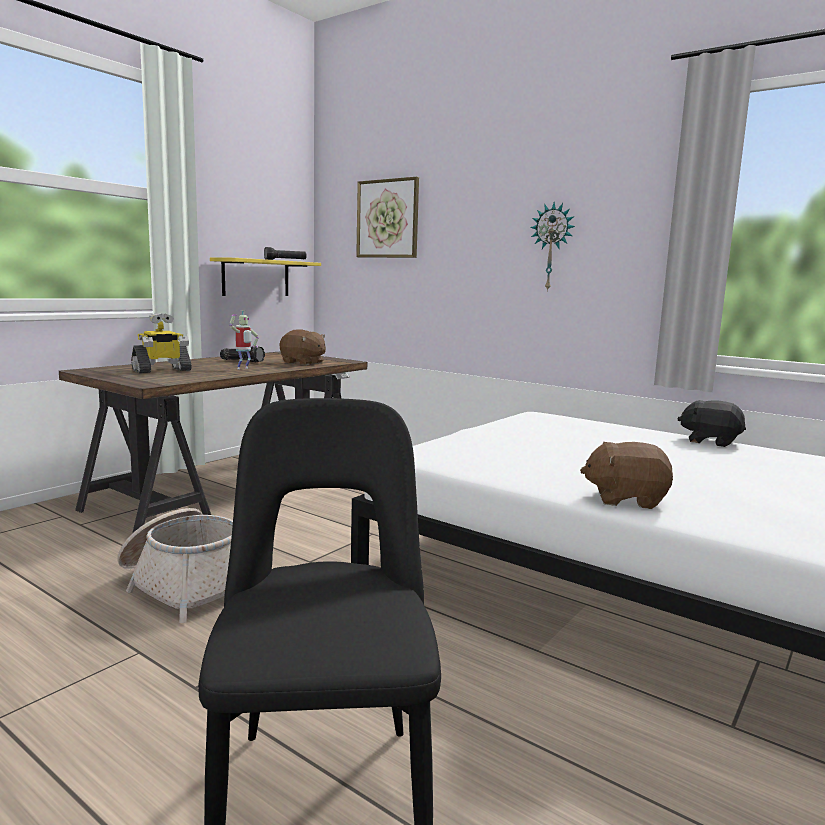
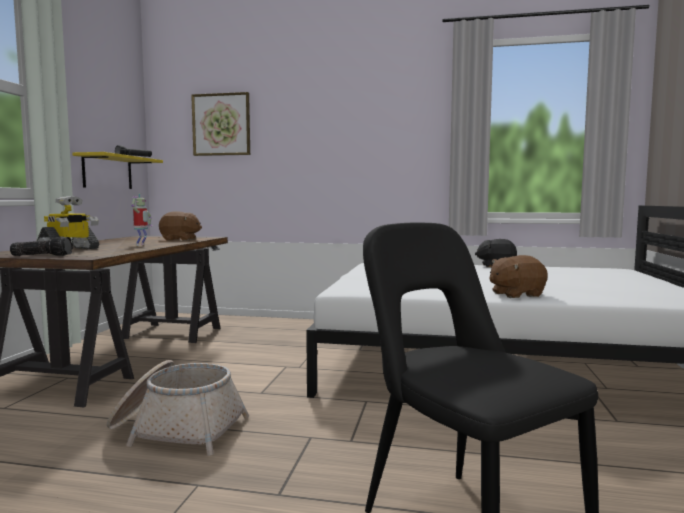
camera: 25 degrees left, 5 degrees down
flashlight [220,346,265,362] -> flashlight moved to [10,236,73,256]
wall clock [530,202,575,292] -> none

